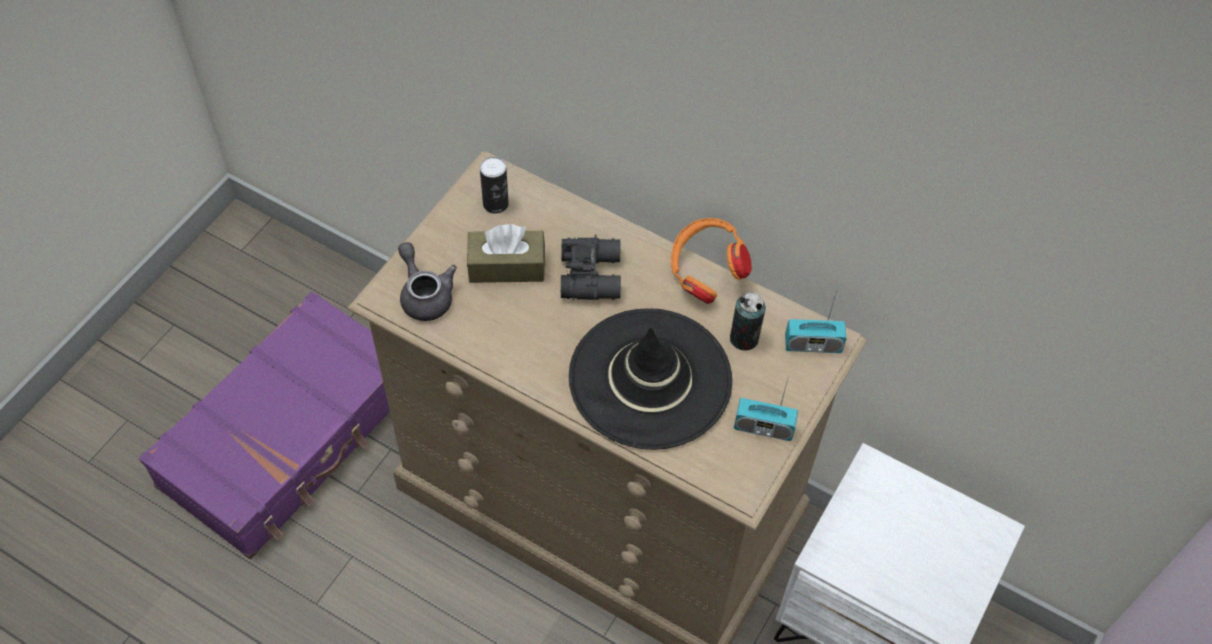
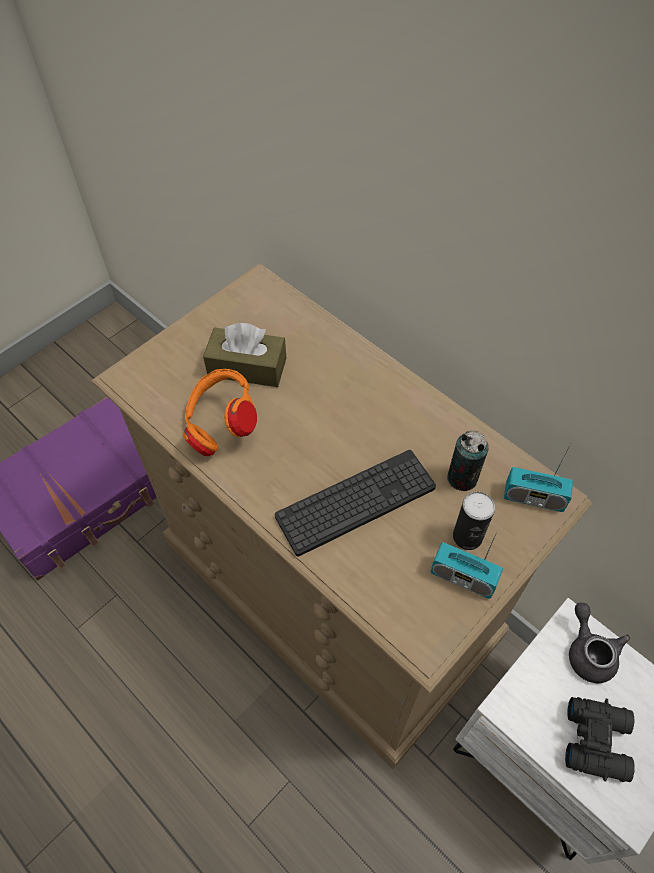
camera: 15 degrees right, 0 degrees up
grey teapot [398,242,457,321] -> grey teapot moved to [569,602,630,683]
can [480,157,509,214] -> can moved to [453,492,495,550]
black binoculars [561,234,621,300] -> black binoculars moved to [565,697,635,782]
black hat [569,308,732,450] -> keyboard [275,450,436,557]
orange headphones [671,218,752,304] -> orange headphones moved to [183,369,257,456]

